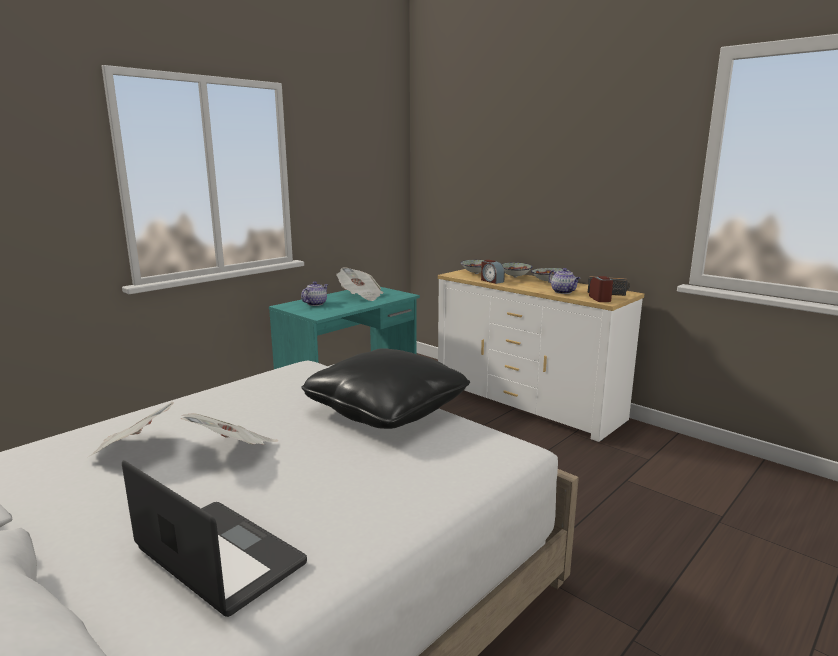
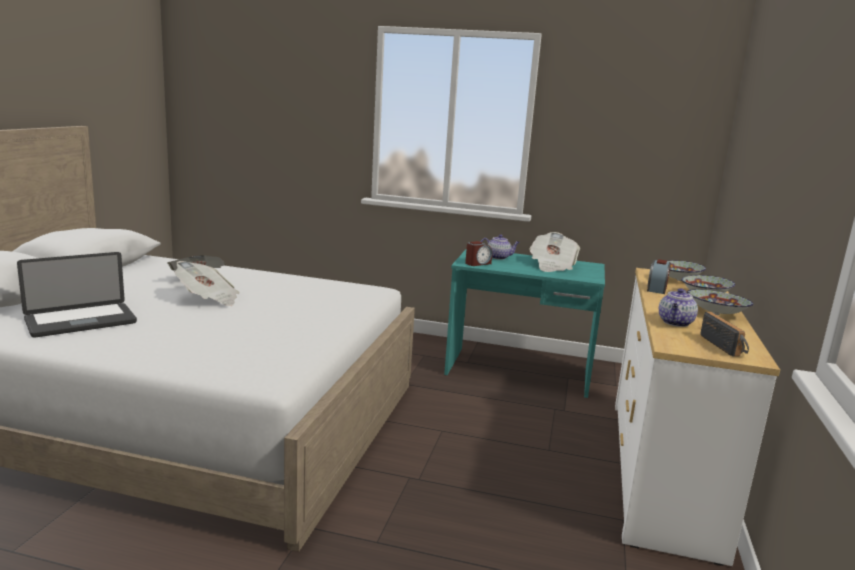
camera: 60 degrees right, 0 degrees up
laptop [122,460,307,617] -> laptop turned 45 degrees clockwise [17,252,137,338]
black pillow [301,348,470,429] -> none
alarm clock [589,276,613,302] -> alarm clock moved to [465,241,492,266]

